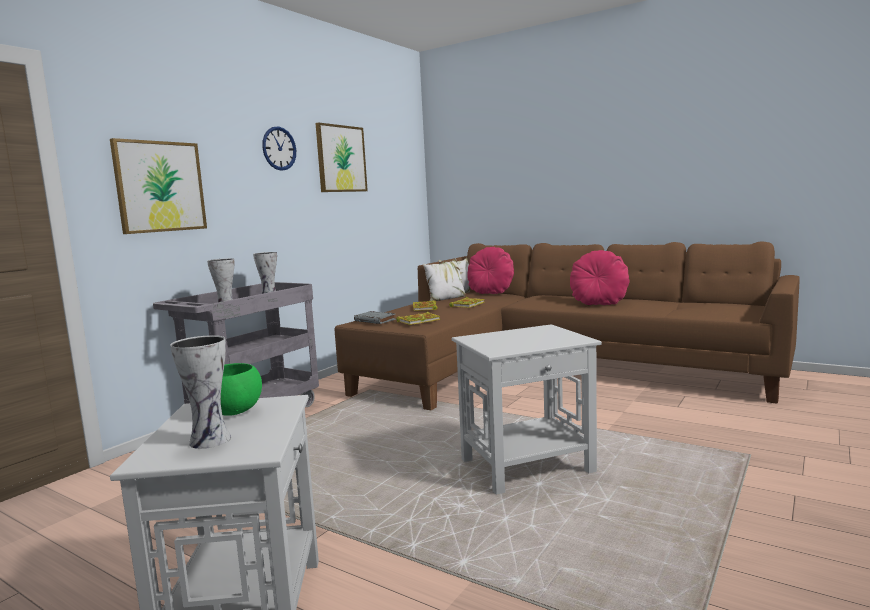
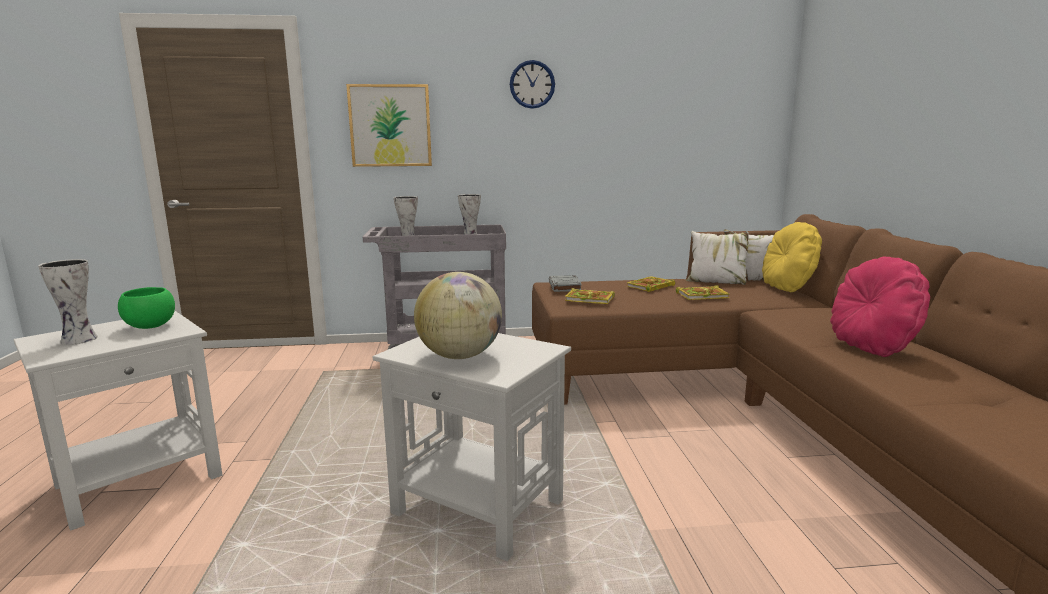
camera: 50 degrees right, 5 degrees up
picture [316,123,368,192] -> none
pink pillow [467,247,514,294] -> yellow pillow [762,222,822,292]
none -> globe [414,272,502,359]

